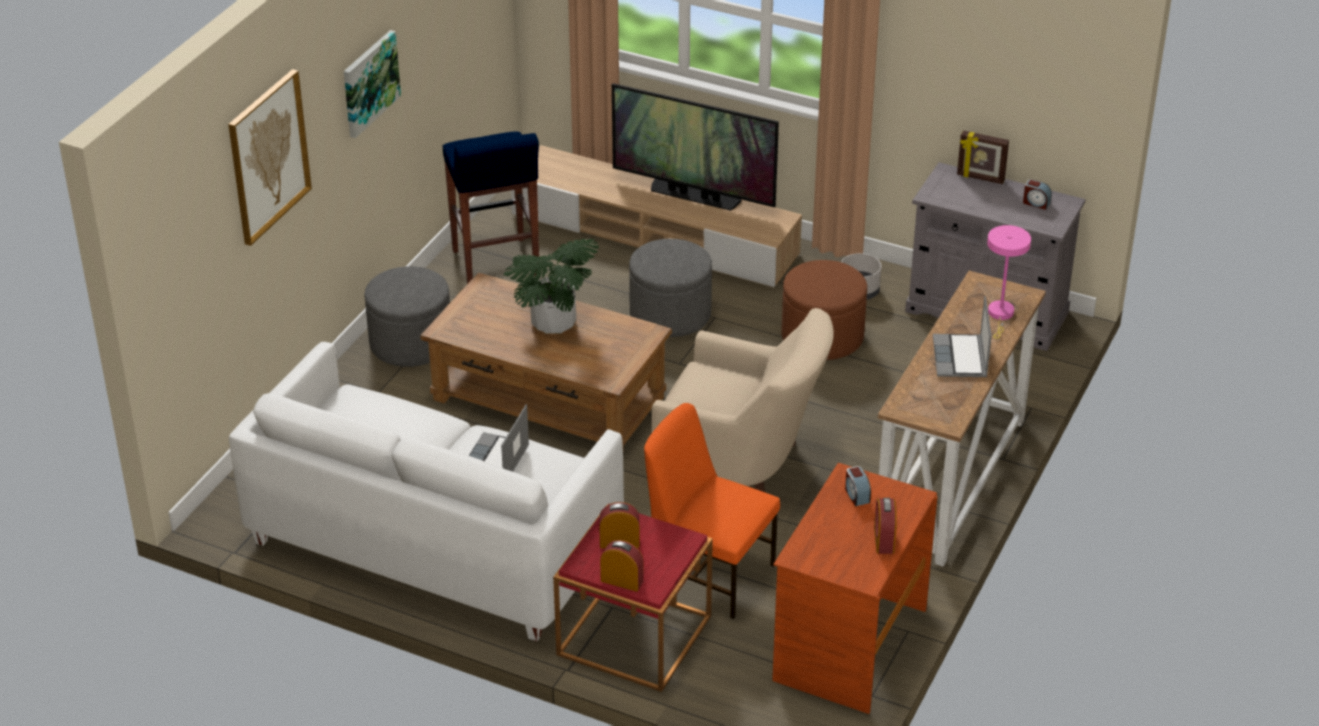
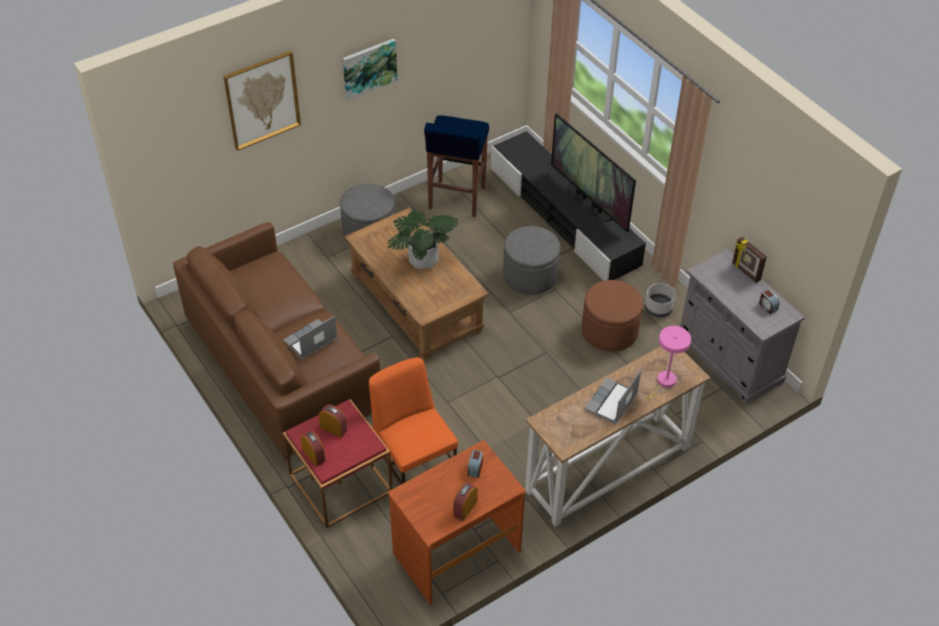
camera: 30 degrees right, 10 degrees up
white sofa [229,342,624,641] -> brown sofa [173,222,380,460]
beige tv stand [511,145,802,287] -> black tv stand [491,131,646,281]
beige armchair [652,308,834,493] -> none

